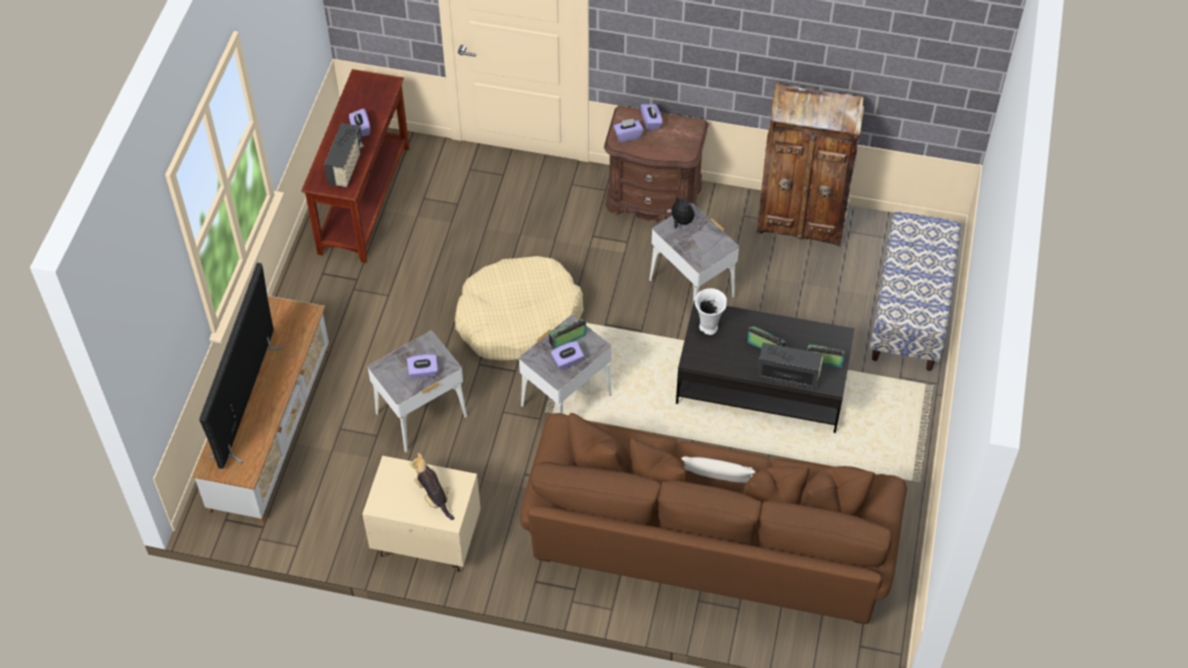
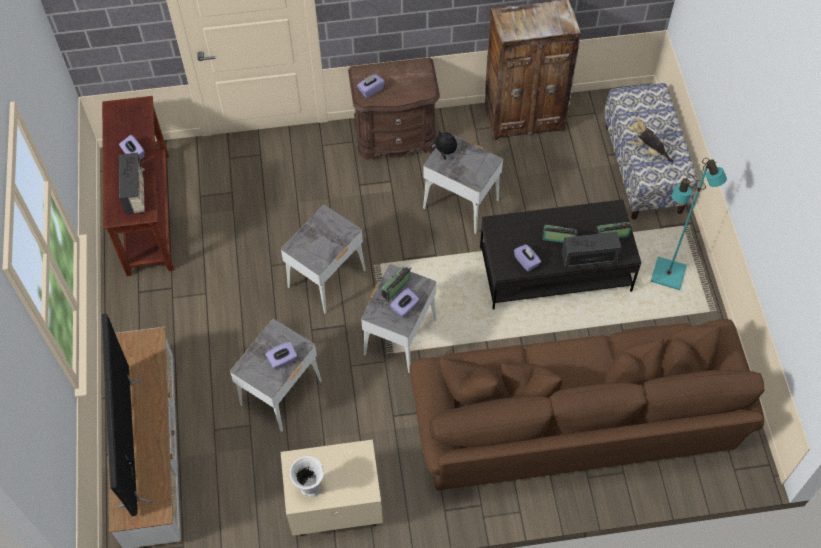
camera: 20 degrees left, 5 degrees up
plush toy [409,453,454,520] -> plush toy moved to [629,117,673,162]
beige dog bed [455,256,584,360] -> side table [281,205,366,314]
purple tissue box [640,104,663,131] -> purple tissue box moved to [514,244,541,272]
white pillow [681,456,756,483] -> none
white vase [695,288,727,335] -> white vase moved to [290,456,324,497]
none -> turquoise floor lamp [650,158,727,290]

